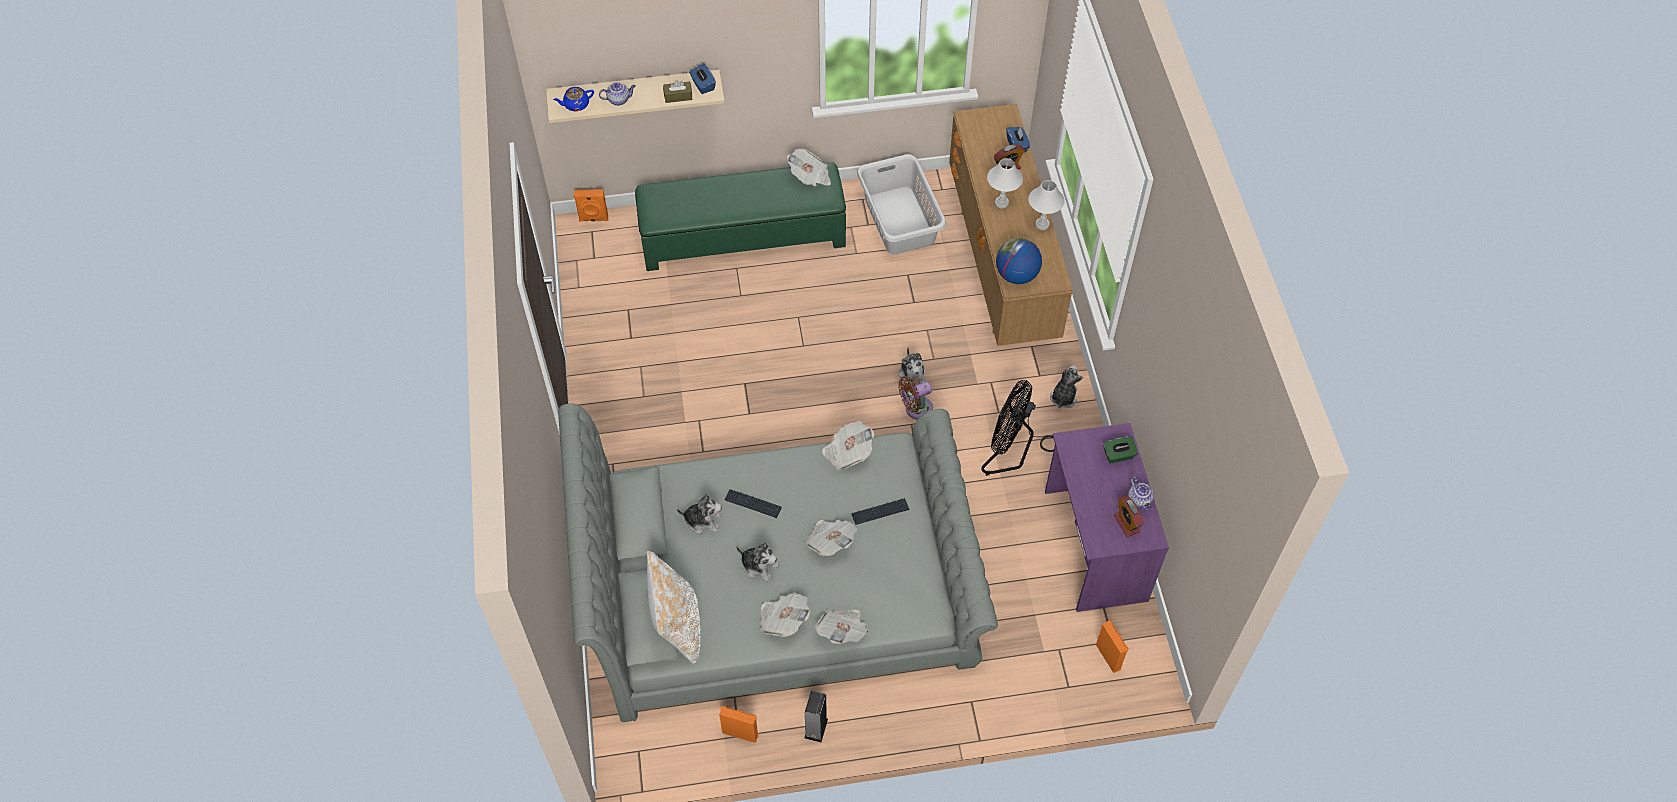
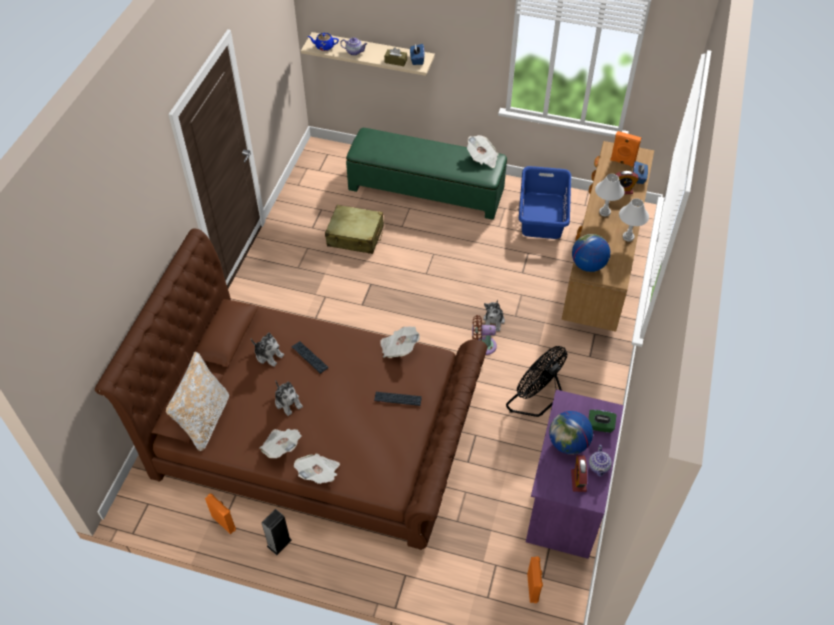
camera: 25 degrees right, 5 degrees down
grey bed [558,403,998,722] -> brown bed [95,228,487,550]
orange speaker [573,189,608,222] -> orange speaker moved to [610,131,642,167]
newspaper [805,520,857,556] -> none
grey laundry basket [857,154,946,254] -> blue laundry basket [519,166,571,239]
plush toy [1050,365,1083,408] -> none
none -> beige suitcase [325,205,384,254]
none -> globe [549,411,593,455]

